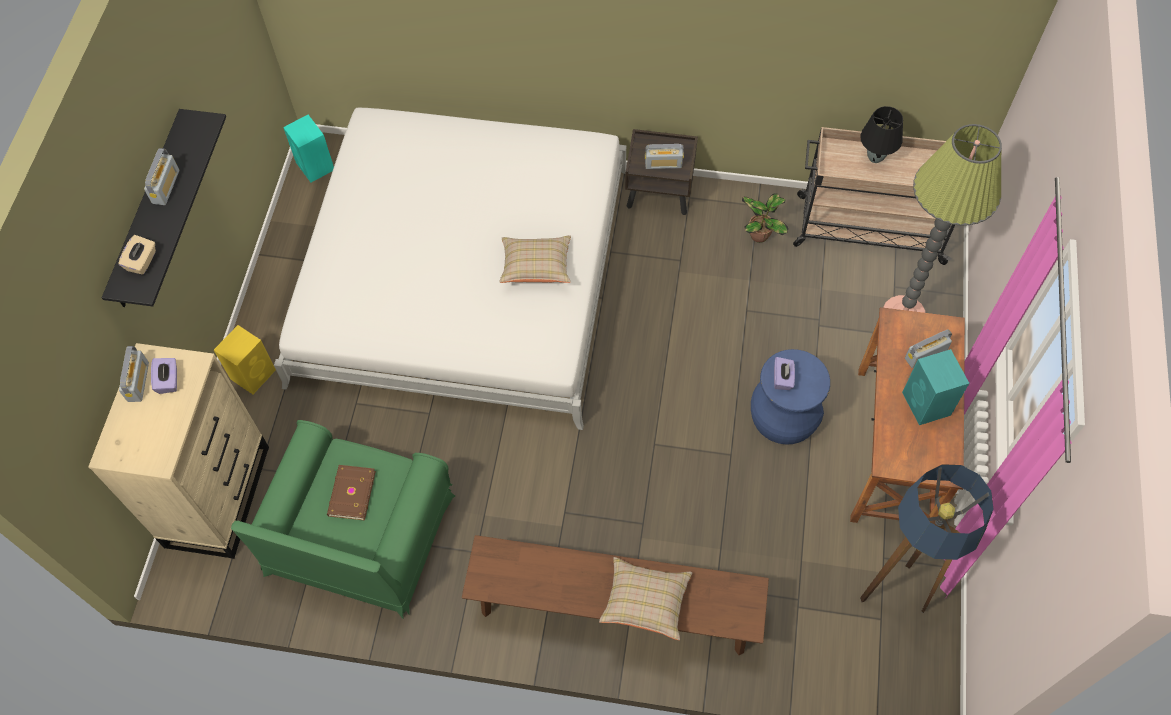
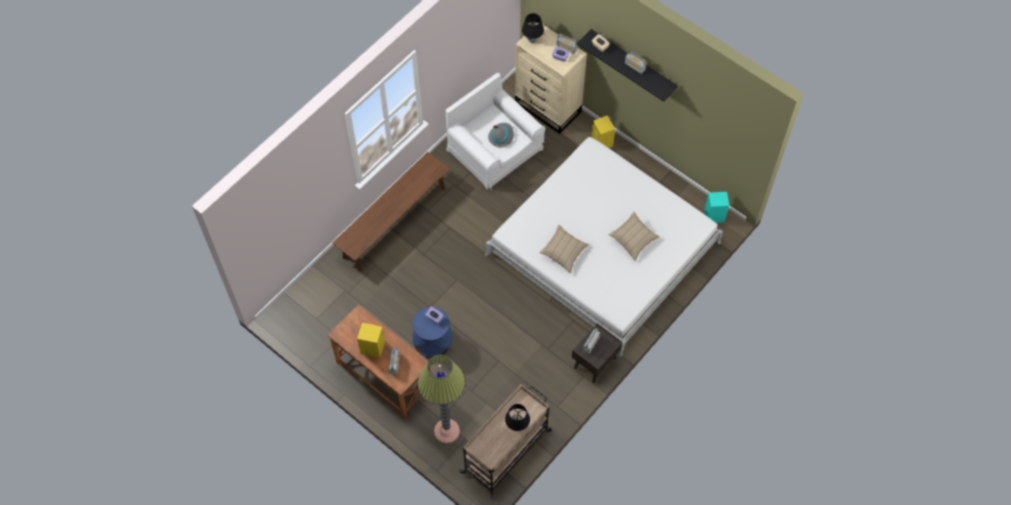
camera: 120 degrees right, 0 degrees up
green armchair [231,420,455,619] -> white armchair [445,73,545,190]
brown book [327,465,376,520] -> grey hat [488,123,514,147]
beige pillow [599,557,692,640] -> beige pillow moved to [609,212,660,261]
potted plant [742,193,788,243] -> none
floor lamp [860,464,993,613] -> none
turquoise speaker [902,349,969,425] -> yellow speaker [357,323,385,358]
none -> black table lamp [522,13,544,43]

